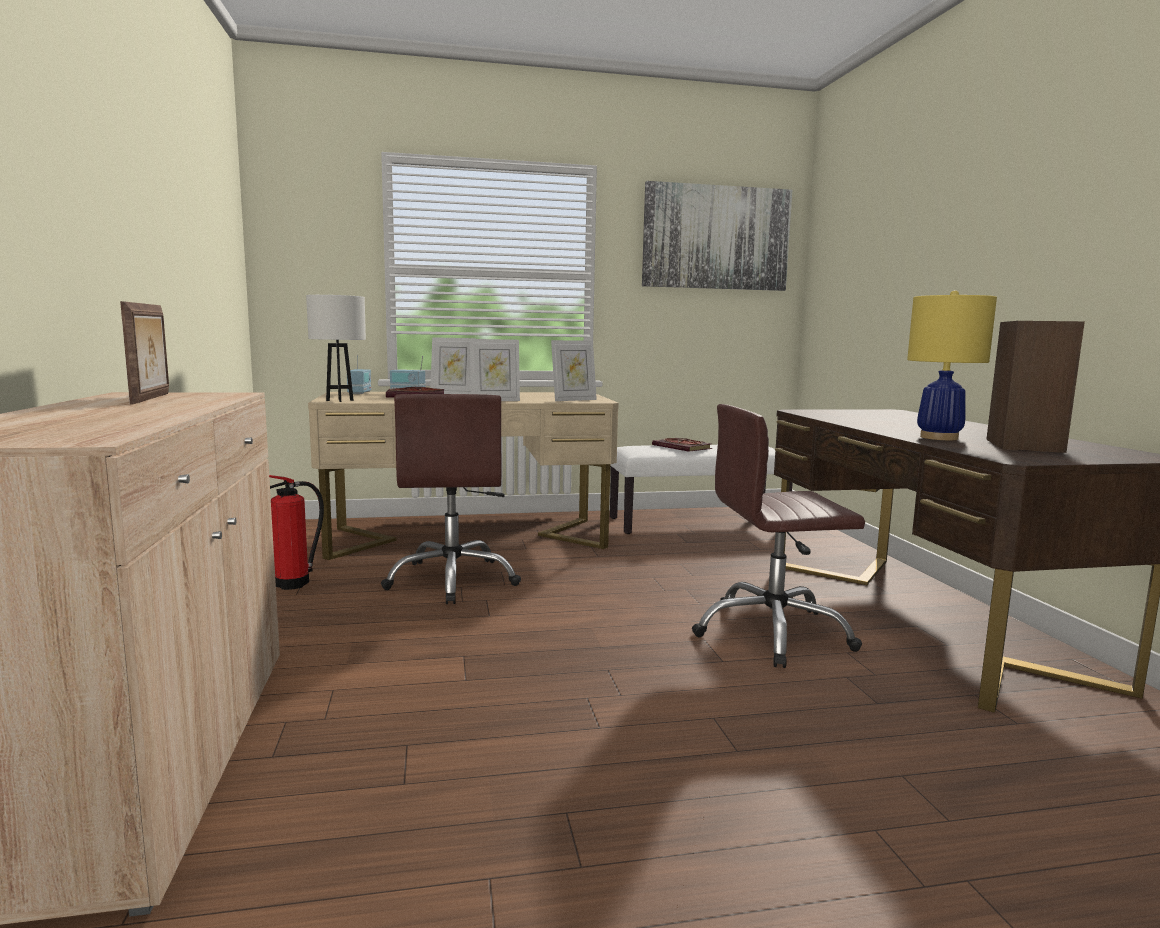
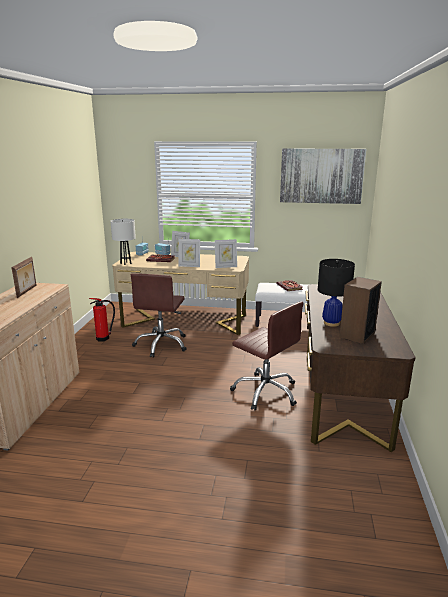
camera: 20 degrees right, 10 degrees up
brown office chair [692,404,865,668] -> brown office chair turned 150 degrees counterclockwise [230,301,304,411]
yellow table lamp [907,290,997,440] -> black table lamp [318,259,355,327]

